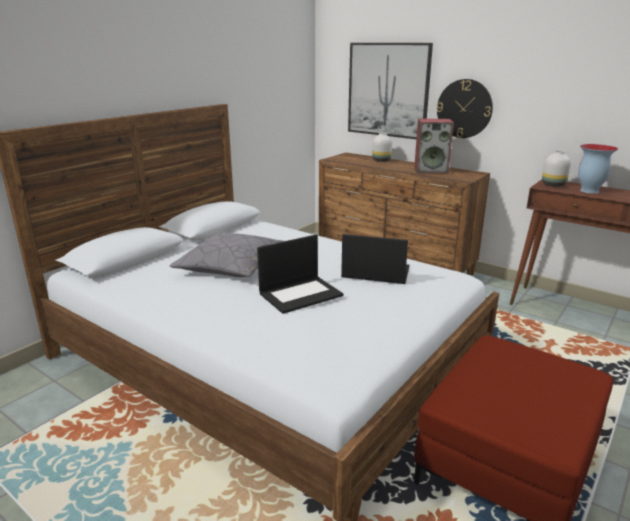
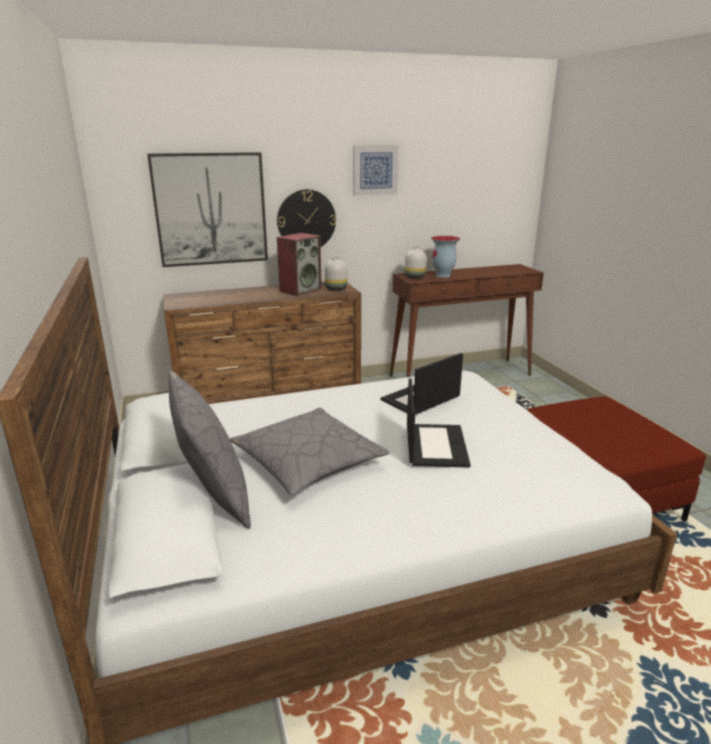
camera: 55 degrees left, 0 degrees up
white vase [372,133,392,162] -> white vase moved to [325,257,347,291]
none -> grey pillow [168,369,251,529]
none -> picture [353,145,399,196]

